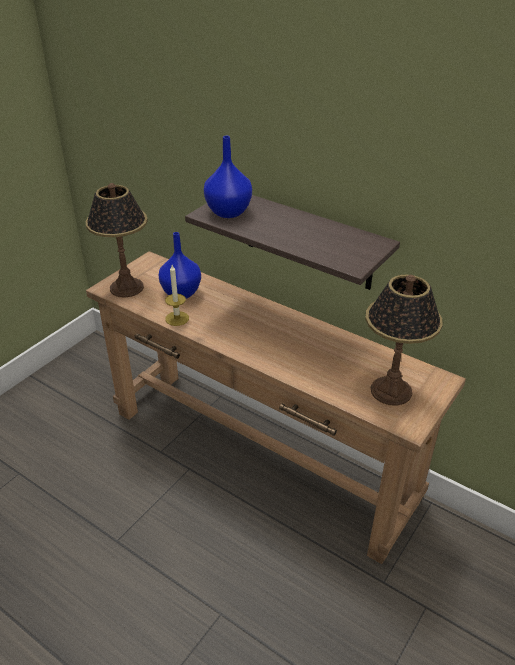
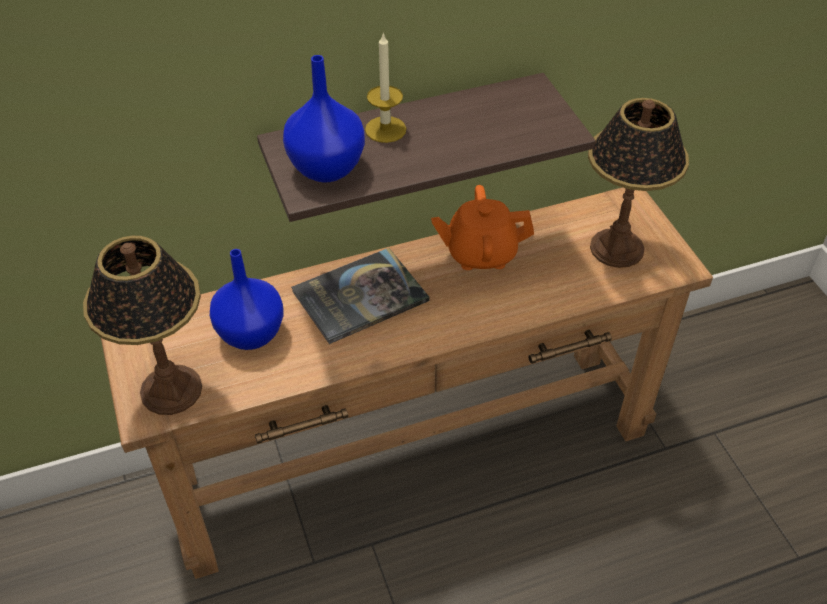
camera: 55 degrees left, 10 degrees up
candle [165,265,189,326] -> candle moved to [365,32,406,143]
none -> book [291,248,430,344]
none -> orange teapot [431,185,534,270]

